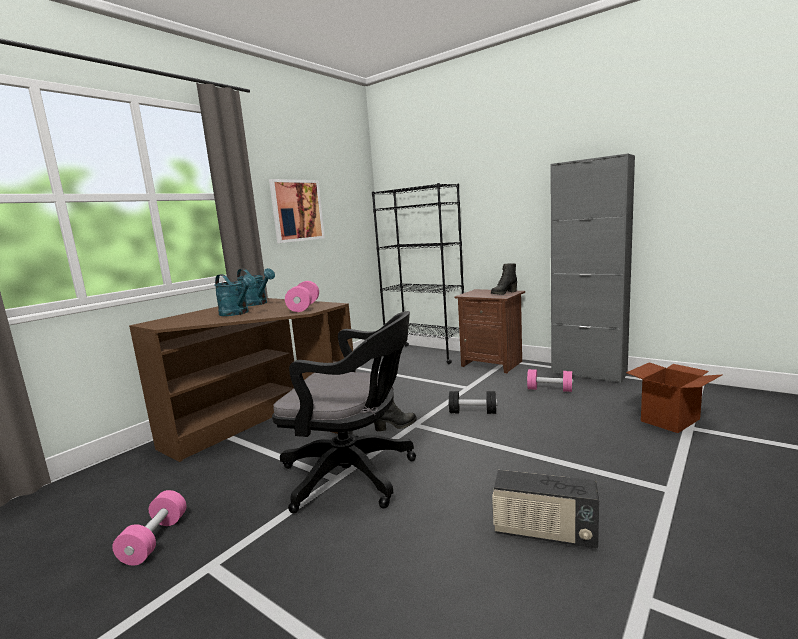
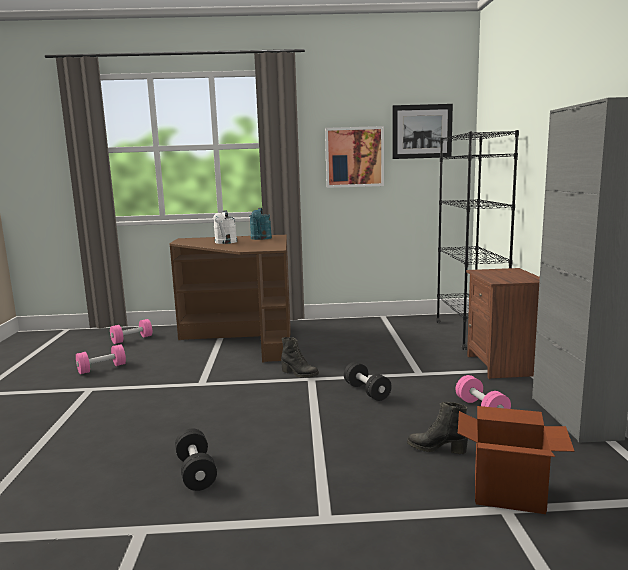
camera: 50 degrees right, 0 degrees up
turquoise watering can [215,274,256,316] -> white watering can [213,210,237,244]
black office chair [272,311,416,514] -> none
pink dumbbell [285,281,319,312] -> pink dumbbell moved to [110,319,152,344]
black boot [491,264,517,294] -> black boot moved to [407,402,468,454]
radio [492,470,599,548] -> black dumbbell [175,429,217,491]
none -> picture [392,104,453,159]

